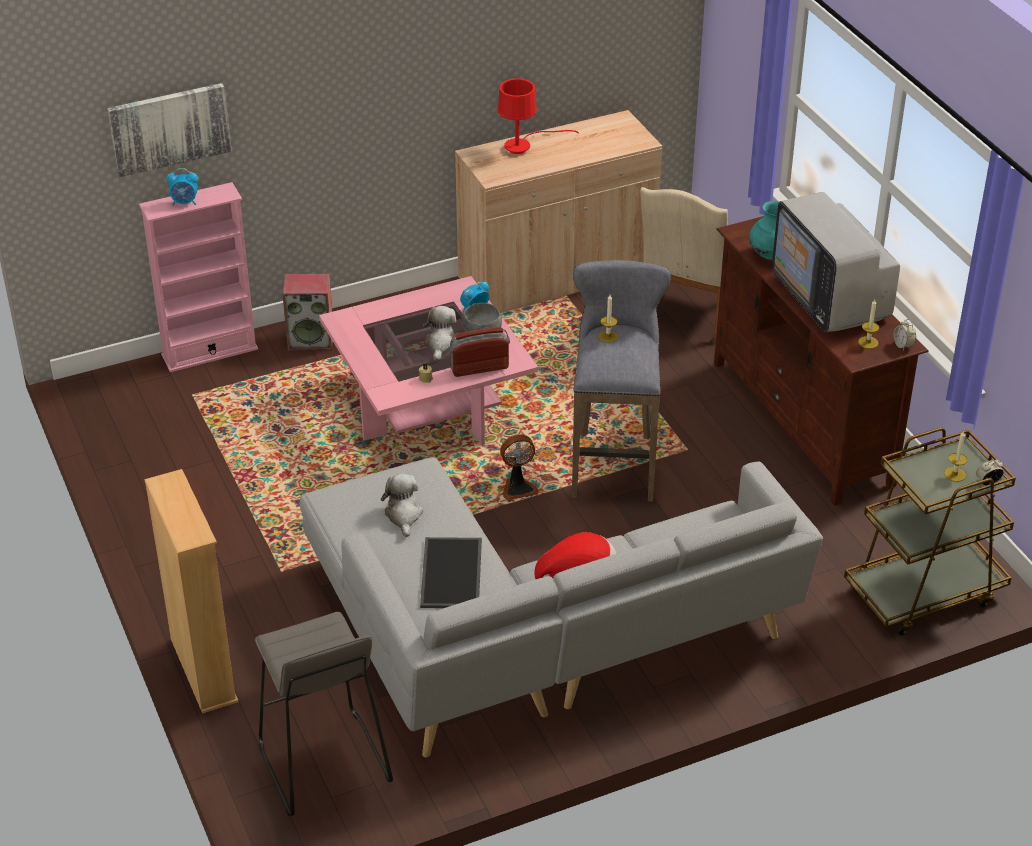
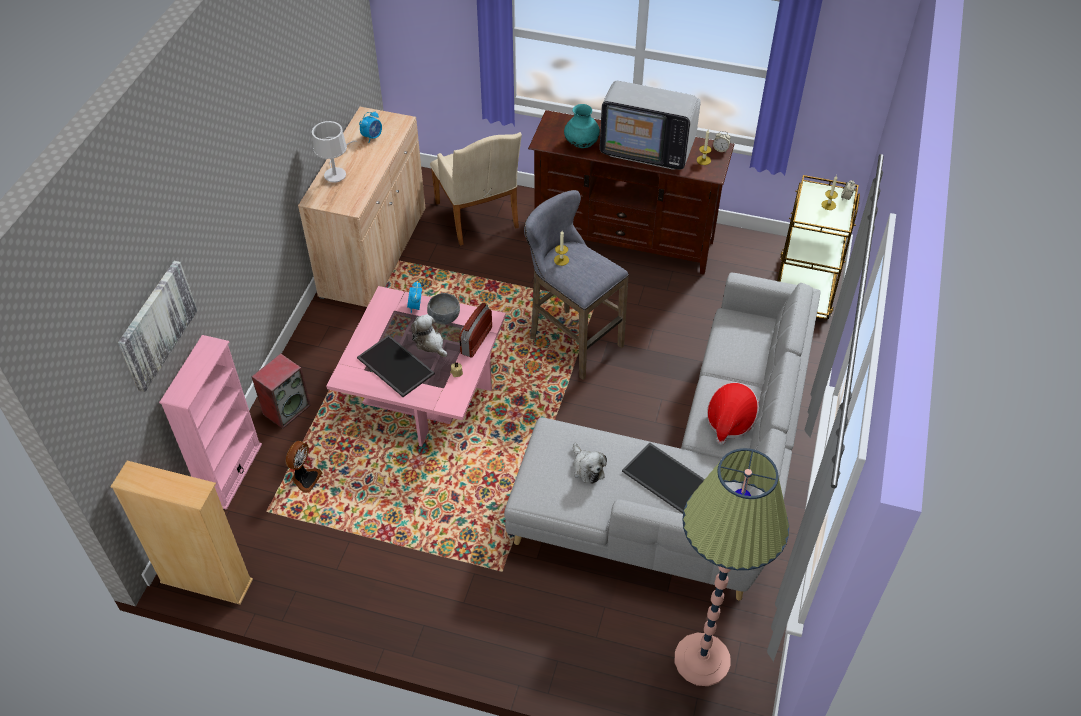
camera: 50 degrees left, 10 degrees up
beige bookcase [144,469,239,714] -> beige bookcase moved to [110,461,253,605]
alarm clock [167,168,198,206] -> alarm clock moved to [359,111,382,143]
grey stool [255,612,393,816] -> floor lamp [675,448,789,686]
plush toy [381,474,423,537] -> plush toy turned 150 degrees counterclockwise [573,443,607,484]
red table lamp [498,78,579,154] -> white table lamp [312,121,357,183]
fan [500,434,538,500] -> fan moved to [286,441,322,493]
none -> tray [357,335,435,397]

